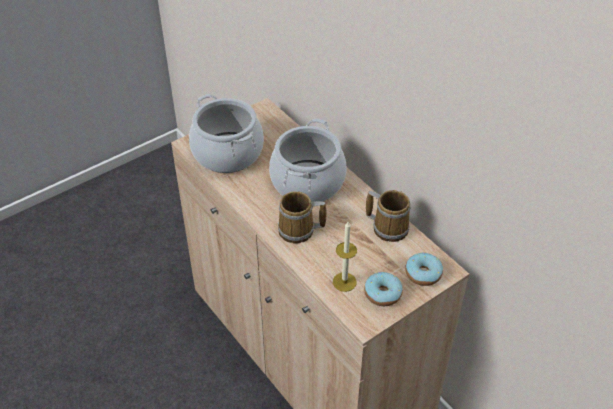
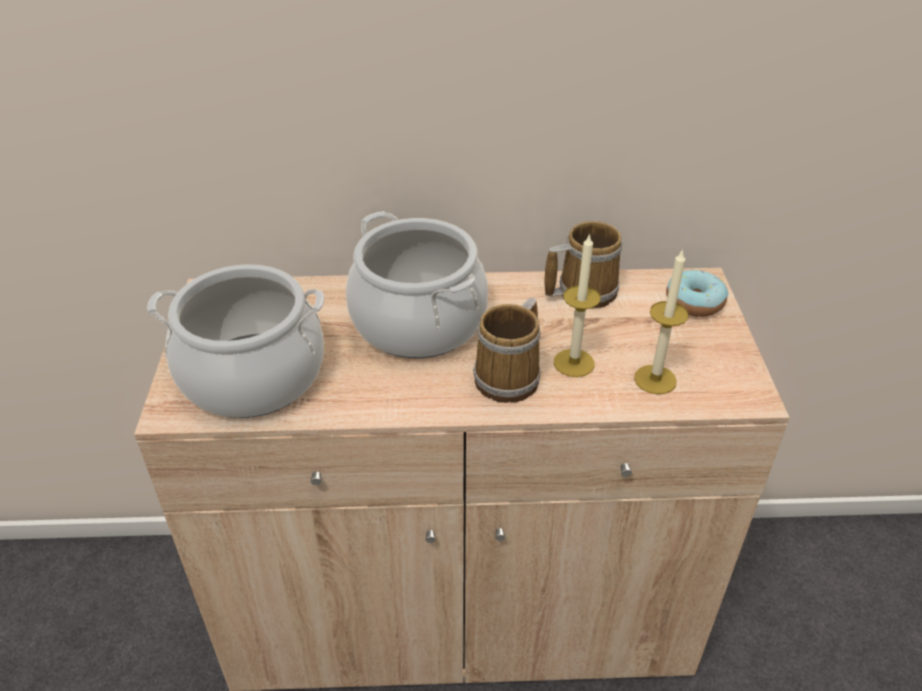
camera: 55 degrees left, 5 degrees down
donut [364,272,403,306] -> none
none -> candle [554,233,601,377]

